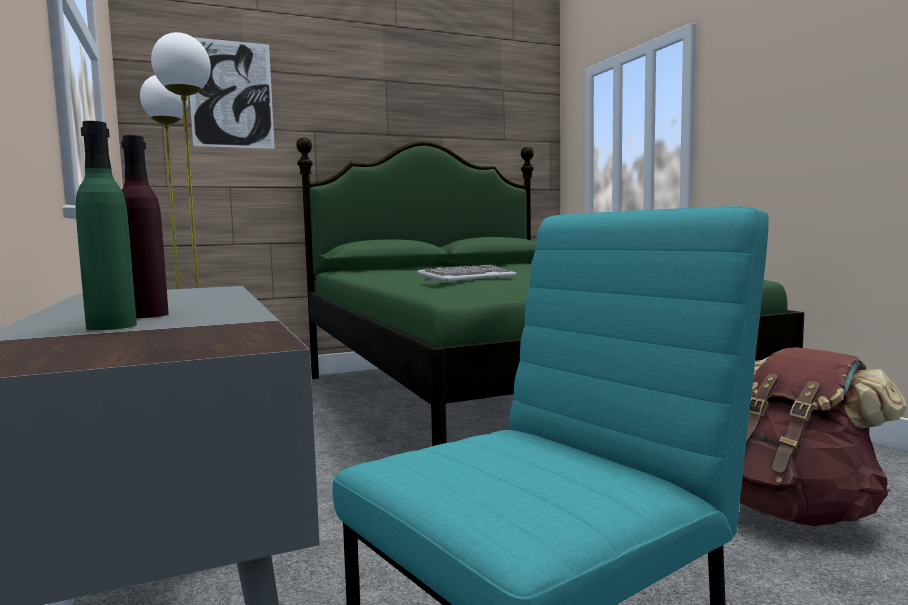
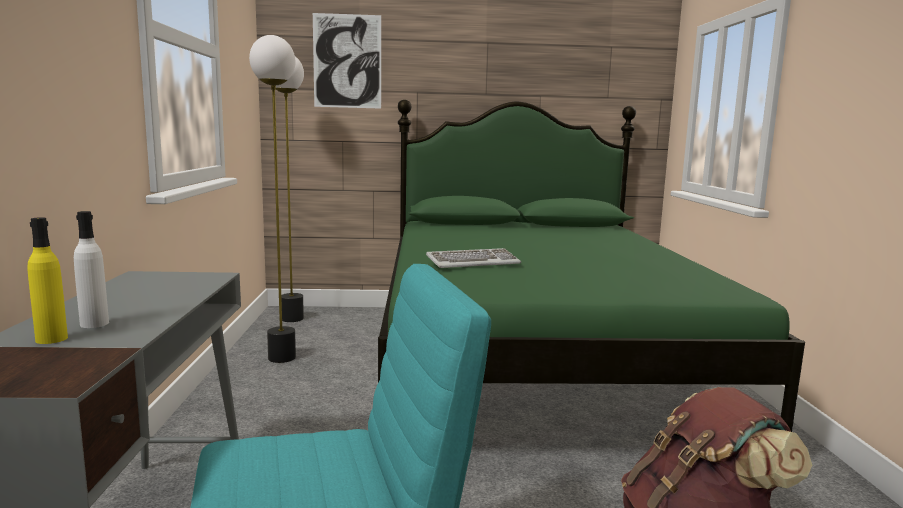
camera: 20 degrees right, 5 degrees up
green bottle [75,121,137,330] -> yellow bottle [27,217,68,344]
purple bottle [121,135,169,318] -> white bottle [74,211,109,328]

